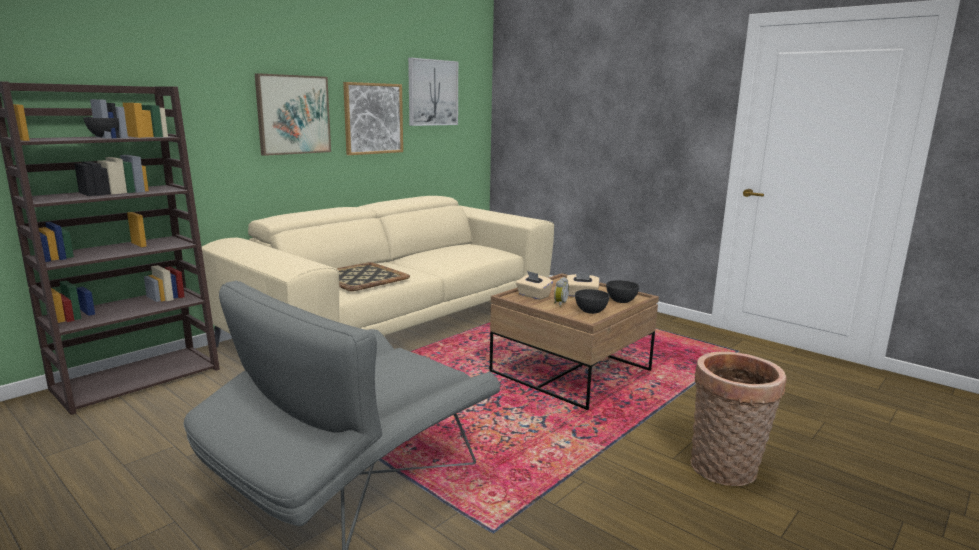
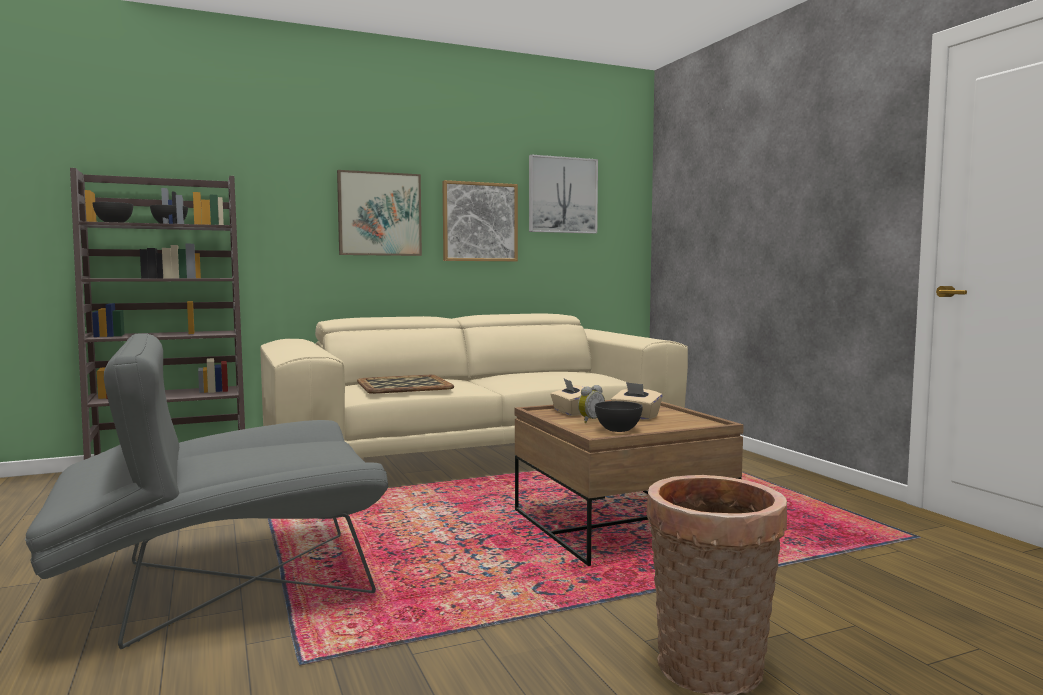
camera: 25 degrees right, 10 degrees down
grey bowl [606,280,639,303] -> grey bowl moved to [92,202,133,222]

